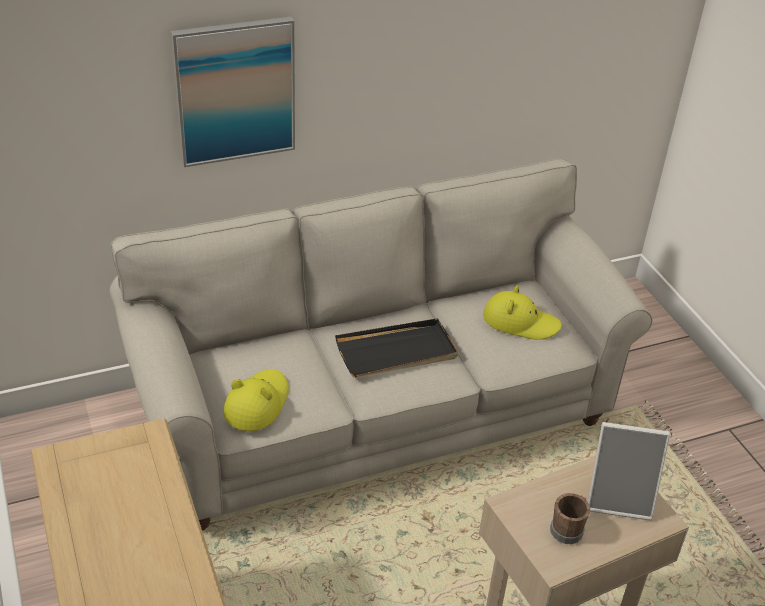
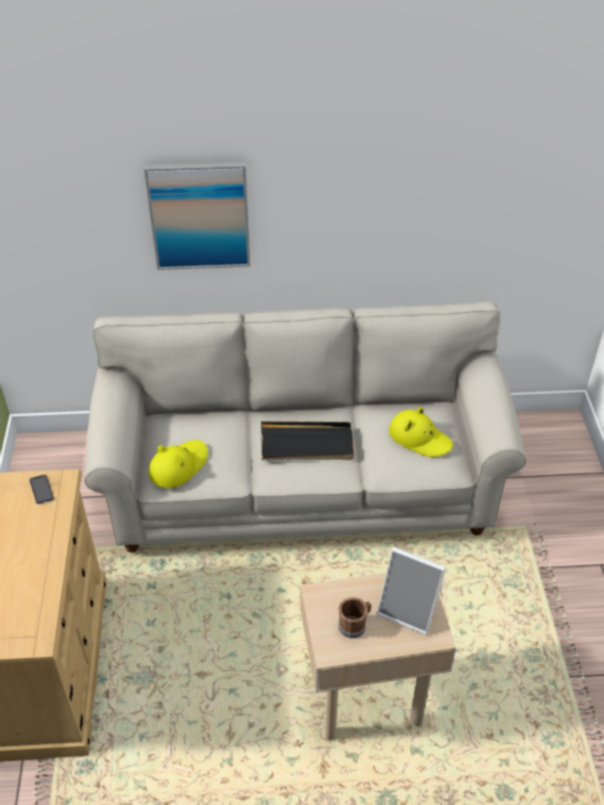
camera: 20 degrees right, 5 degrees up
none -> phone [29,475,54,504]

